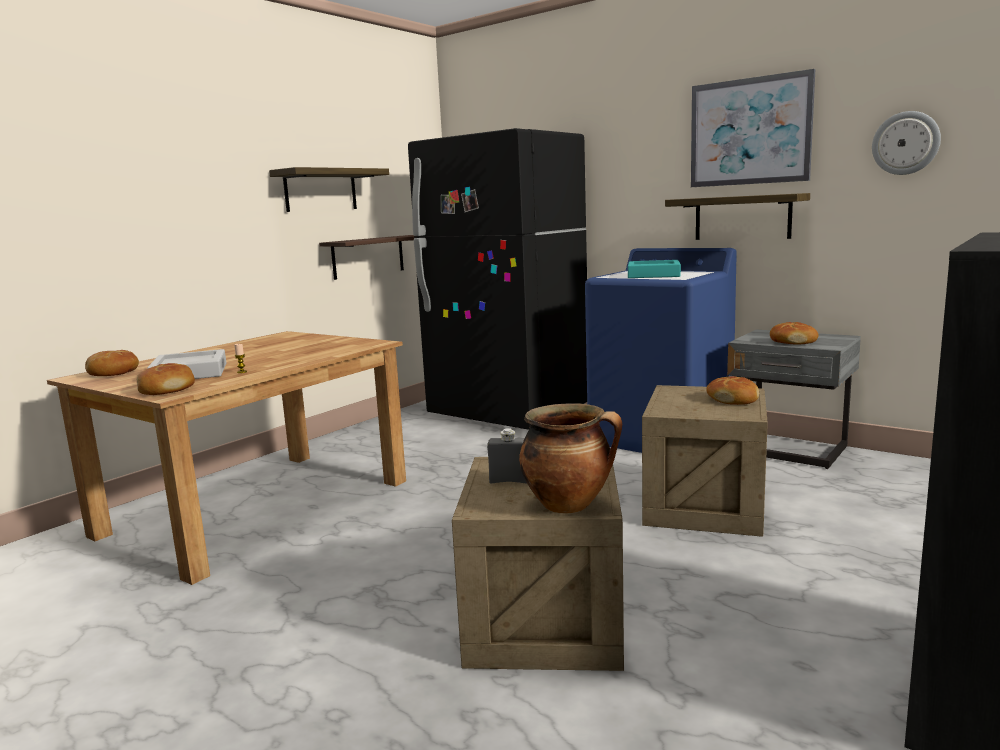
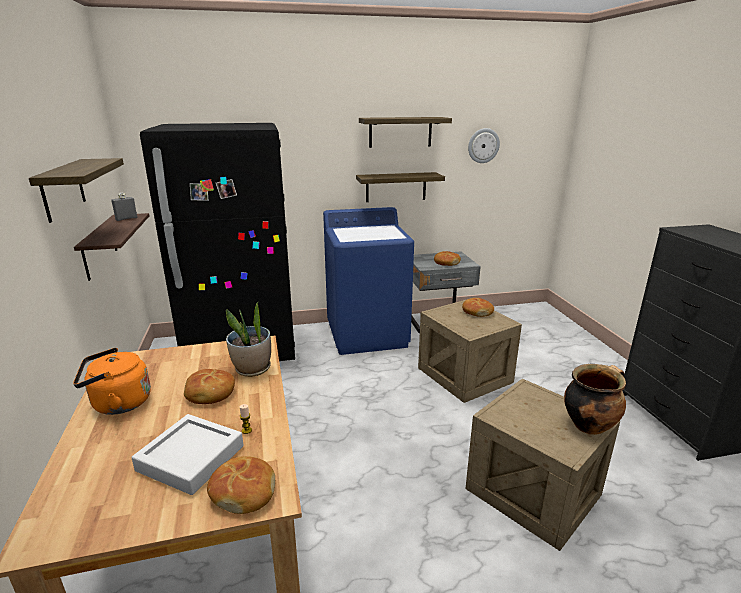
camera: 50 degrees left, 10 degrees up
bread [85,350,139,376] -> bread moved to [184,369,235,404]
grey bottle [487,428,527,483] -> grey bottle moved to [111,193,138,221]
turquoise tray [628,260,681,278] -> none
picture [691,69,815,187] -> shelf [359,117,452,148]
none -> orange kettle [73,348,151,415]
none -> potted plant [226,301,271,377]

